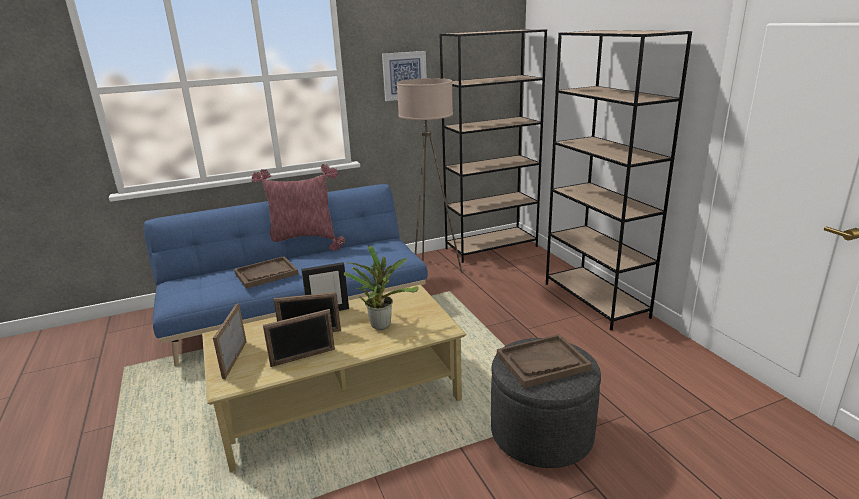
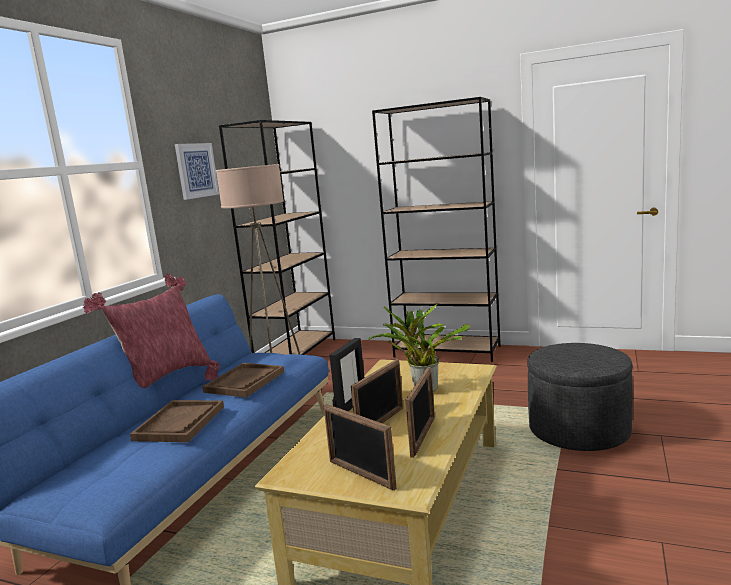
camera: 45 degrees left, 10 degrees down
brown tray [497,334,592,388] -> brown tray moved to [202,363,284,398]

